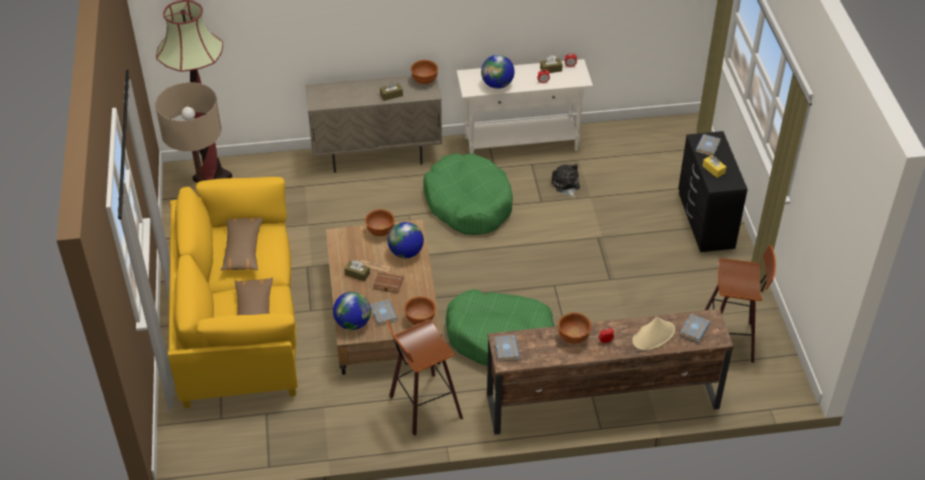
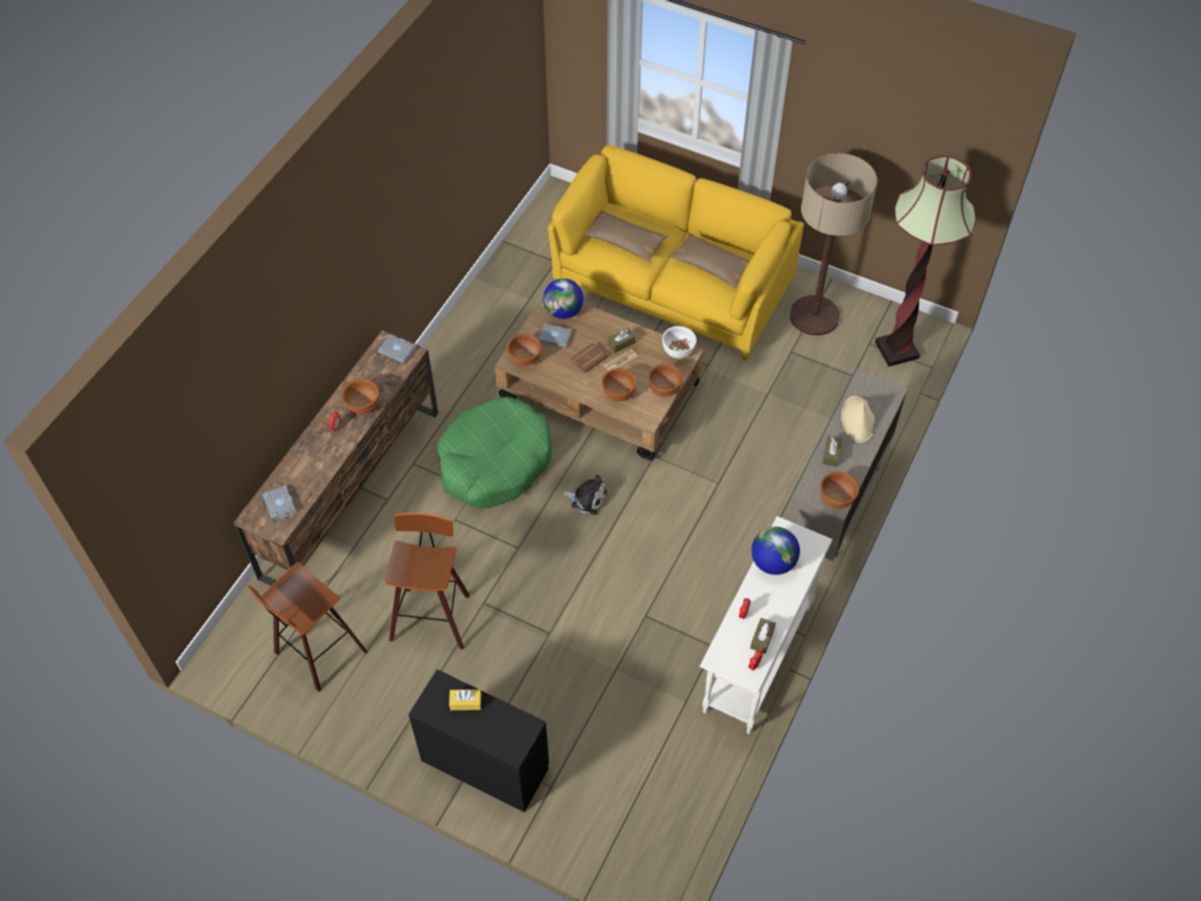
camera: 125 degrees right, 10 degrees up
stool [386,319,463,436] -> stool moved to [385,513,470,649]
globe [388,222,424,258] -> brown bowl [602,368,637,401]
green dog bed [423,153,513,235] -> none
plush toy [551,164,580,198] -> plush toy moved to [562,474,607,515]
beige hat [632,317,675,350] -> beige hat moved to [841,396,875,443]
grey book [695,134,720,156] -> none
none -> white bowl [662,326,697,359]

